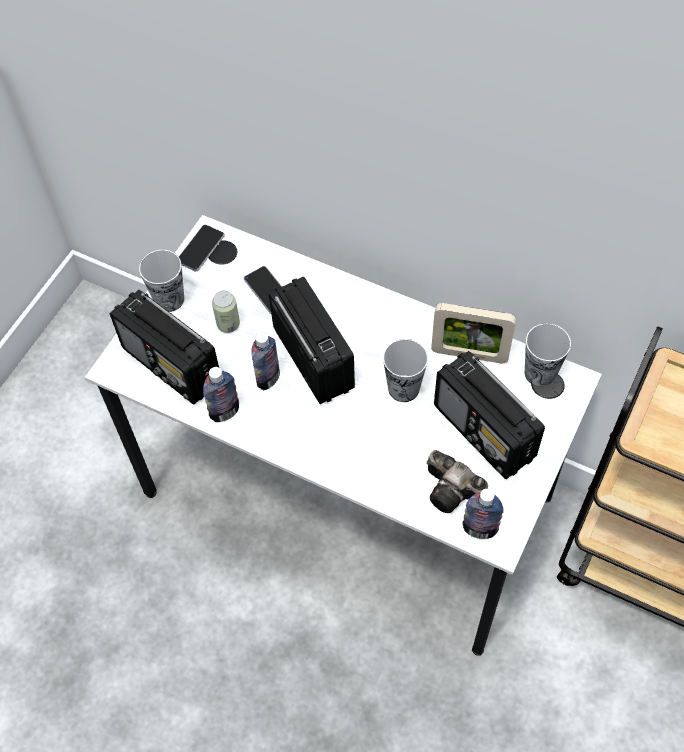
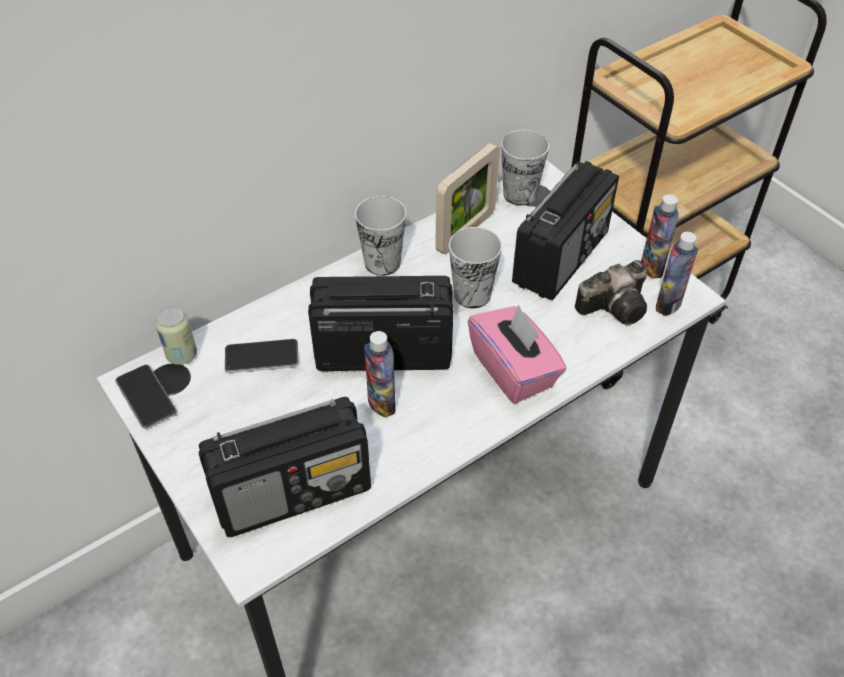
camera: 65 degrees left, 10 degrees down
cup [139,250,184,312] -> cup moved to [355,196,406,276]
bottle [203,367,239,422] -> bottle moved to [641,194,678,279]
can [212,291,240,333] -> can moved to [155,307,197,365]
radio [434,351,545,479] -> radio turned 45 degrees counterclockwise [512,161,619,300]
none -> pink tissue box [468,305,567,404]

